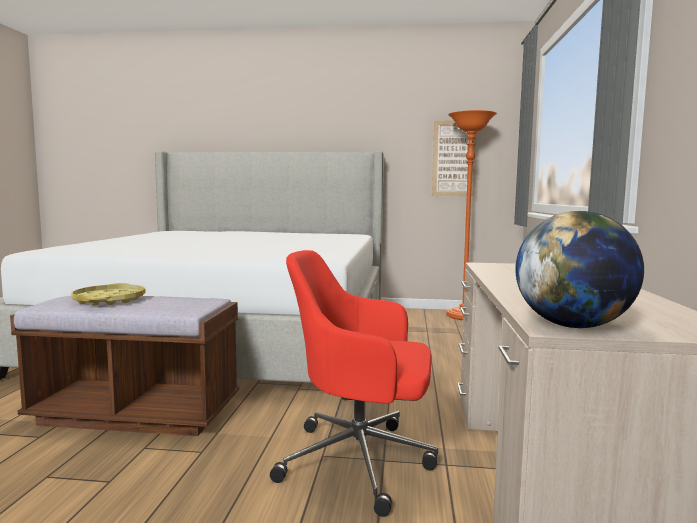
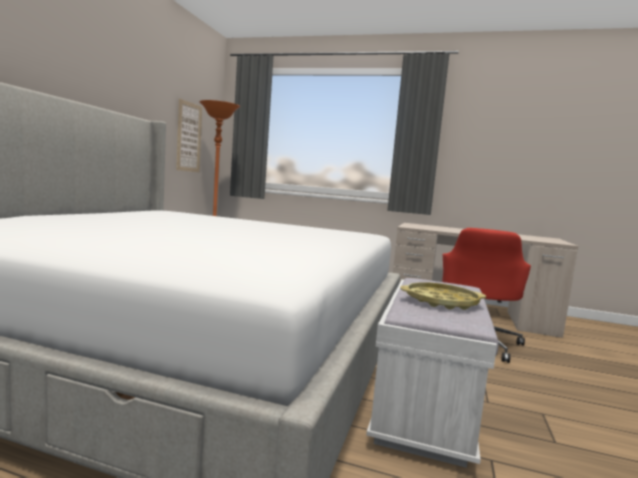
camera: 80 degrees left, 0 degrees up
brown bench [10,296,239,436] -> white bench [366,278,498,468]
globe [515,211,644,328] -> none

